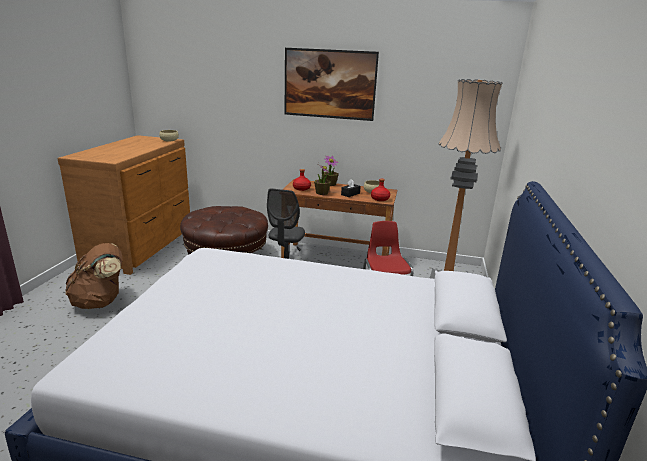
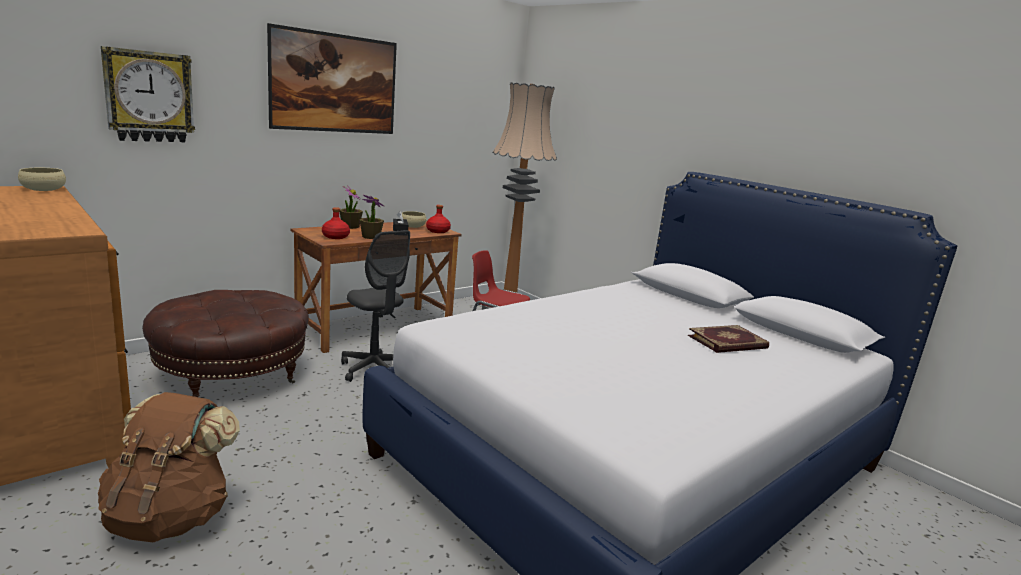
camera: 55 degrees left, 5 degrees down
none -> wall clock [101,46,195,142]
none -> book [688,325,769,353]

